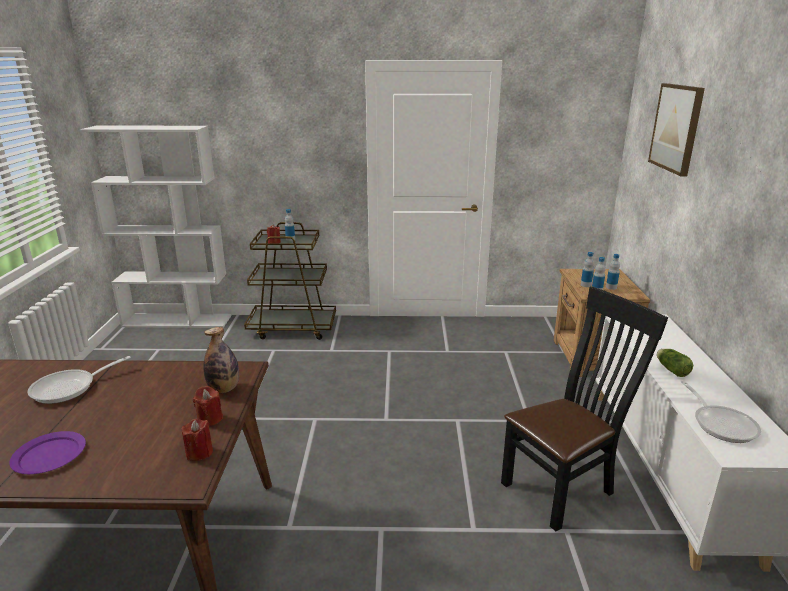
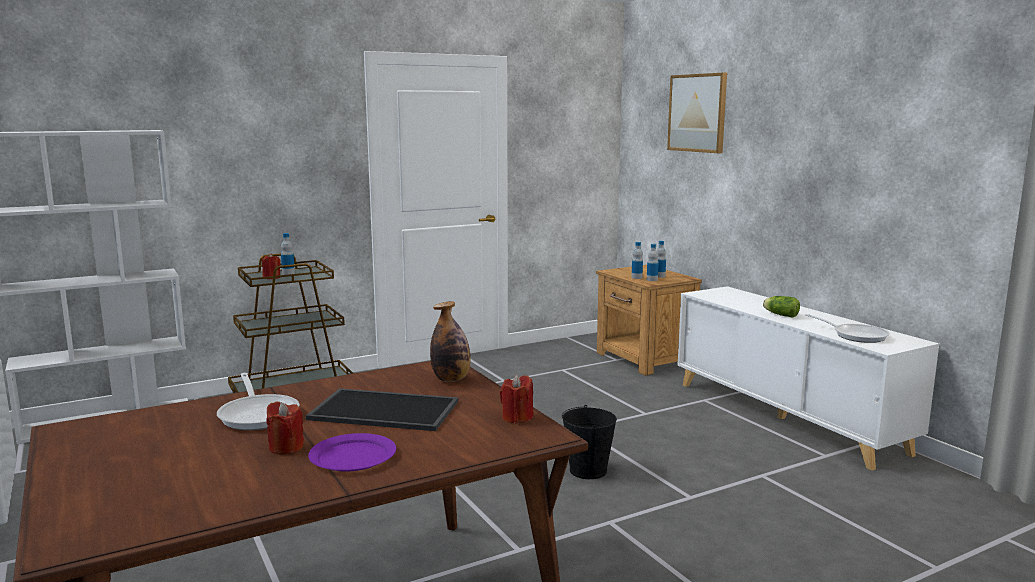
camera: 30 degrees left, 10 degrees down
frying pan [27,356,131,404] -> frying pan turned 45 degrees counterclockwise [217,373,299,430]
red candle [193,386,223,426] -> red candle moved to [267,401,304,455]
black chair [501,286,668,532] -> none
none -> tray [306,388,458,431]
none -> black bucket [562,405,617,479]

